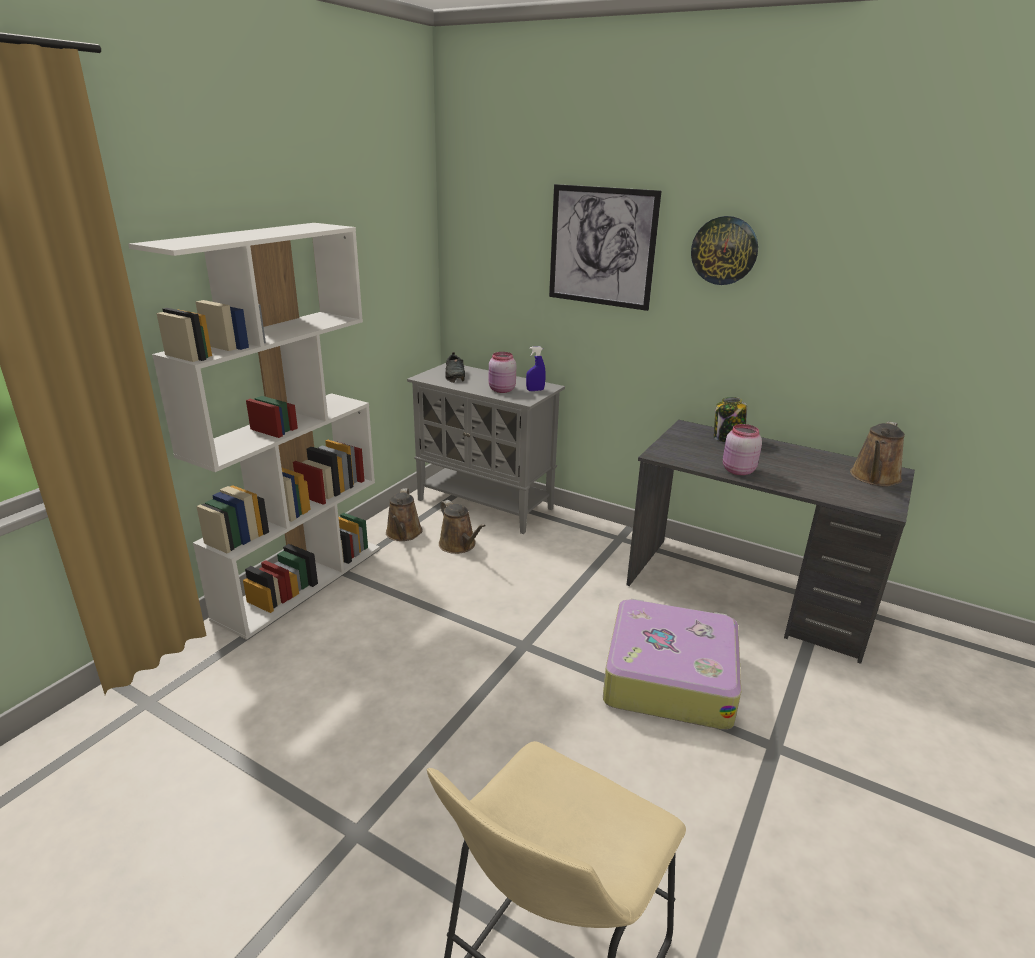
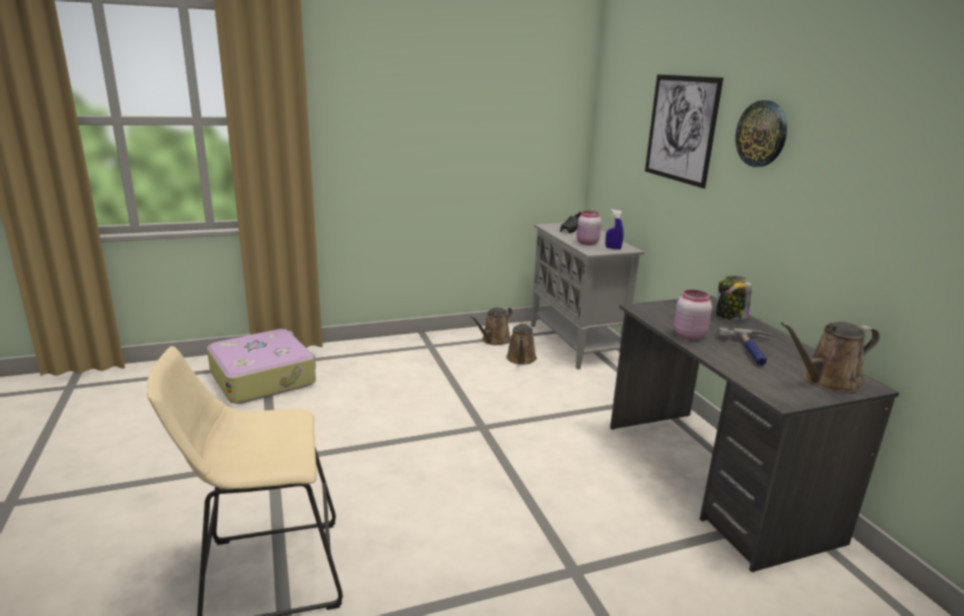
camera: 40 degrees right, 5 degrees down
white bookcase [128,223,380,640] -> none
suitcase [603,598,741,730] -> suitcase moved to [207,329,316,404]
none -> hammer [717,327,775,366]

